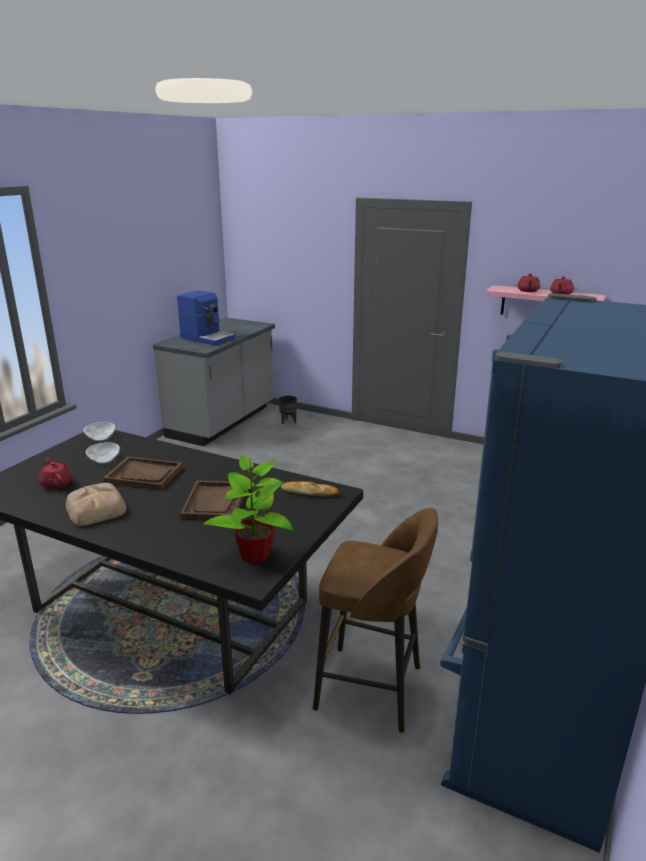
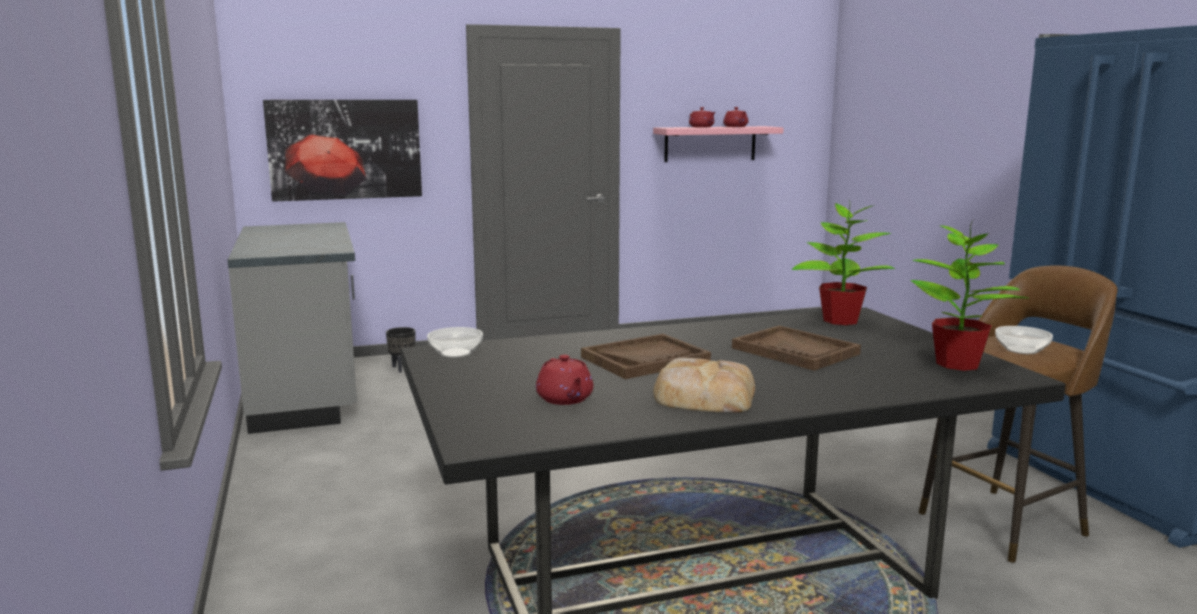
camera: 45 degrees left, 10 degrees down
red teapot [39,457,72,489] -> red teapot turned 120 degrees counterclockwise [536,355,593,405]
bowl [86,442,120,464] -> bowl moved to [995,326,1053,354]
coffee machine [177,290,235,346] -> none
bread [281,481,339,496] -> potted plant [792,200,895,325]
none -> picture [263,100,422,202]

